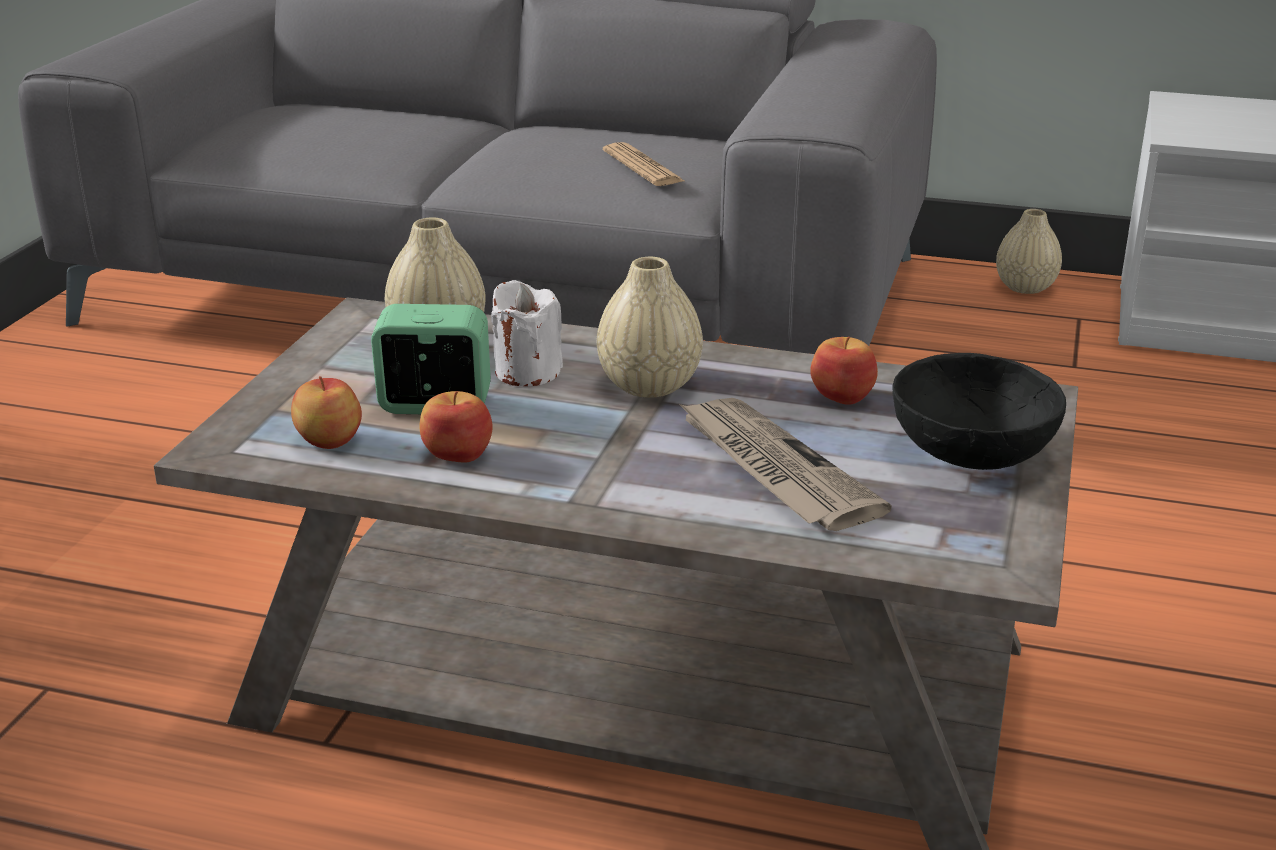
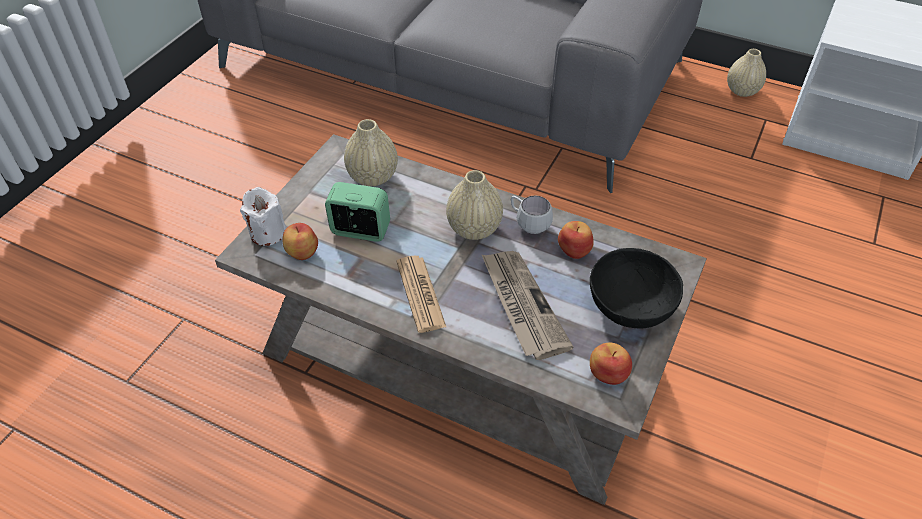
camera: 10 degrees right, 20 degrees up
apple [420,391,493,462] -> apple moved to [590,342,632,385]
white candle [491,280,563,386] -> white candle moved to [240,187,286,246]
newspaper [603,142,686,186] -> newspaper moved to [396,256,446,333]
none -> white mug [511,195,553,234]

